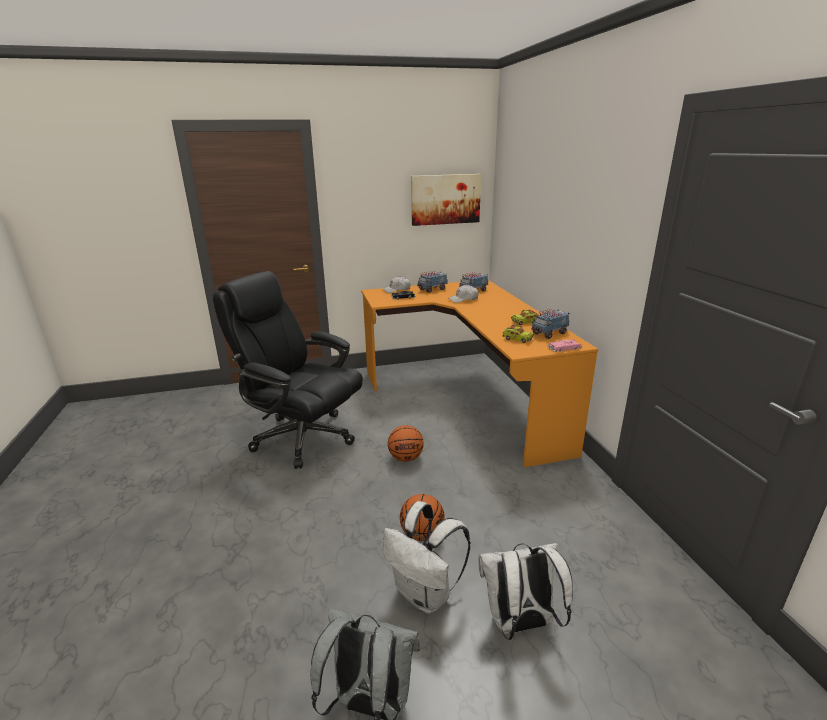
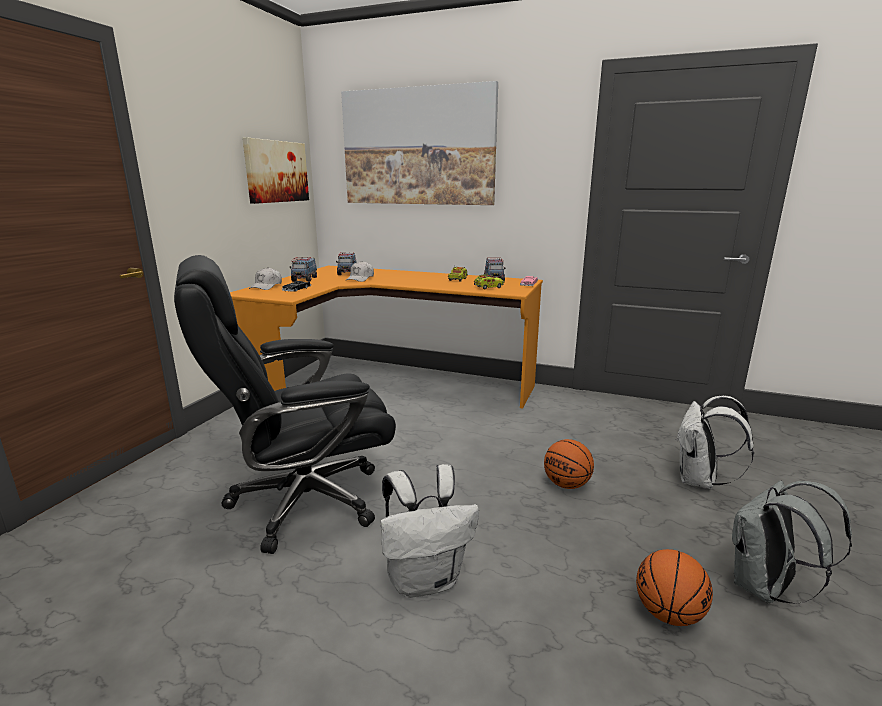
camera: 55 degrees left, 5 degrees down
white backpack [383,501,471,614] -> white backpack moved to [381,464,479,598]
basketball [388,425,424,462] -> basketball moved to [636,549,713,626]
none -> picture [341,81,498,205]

